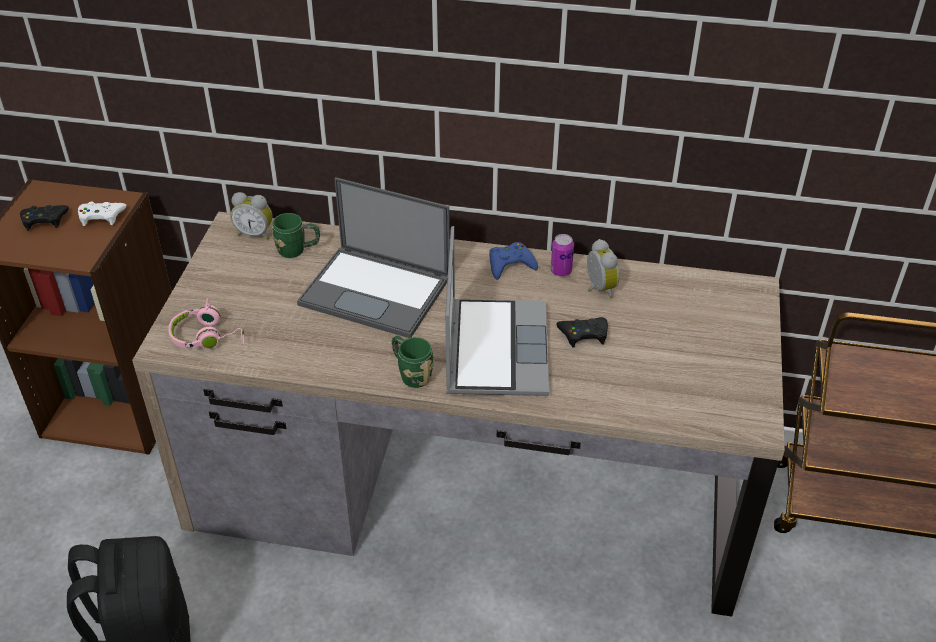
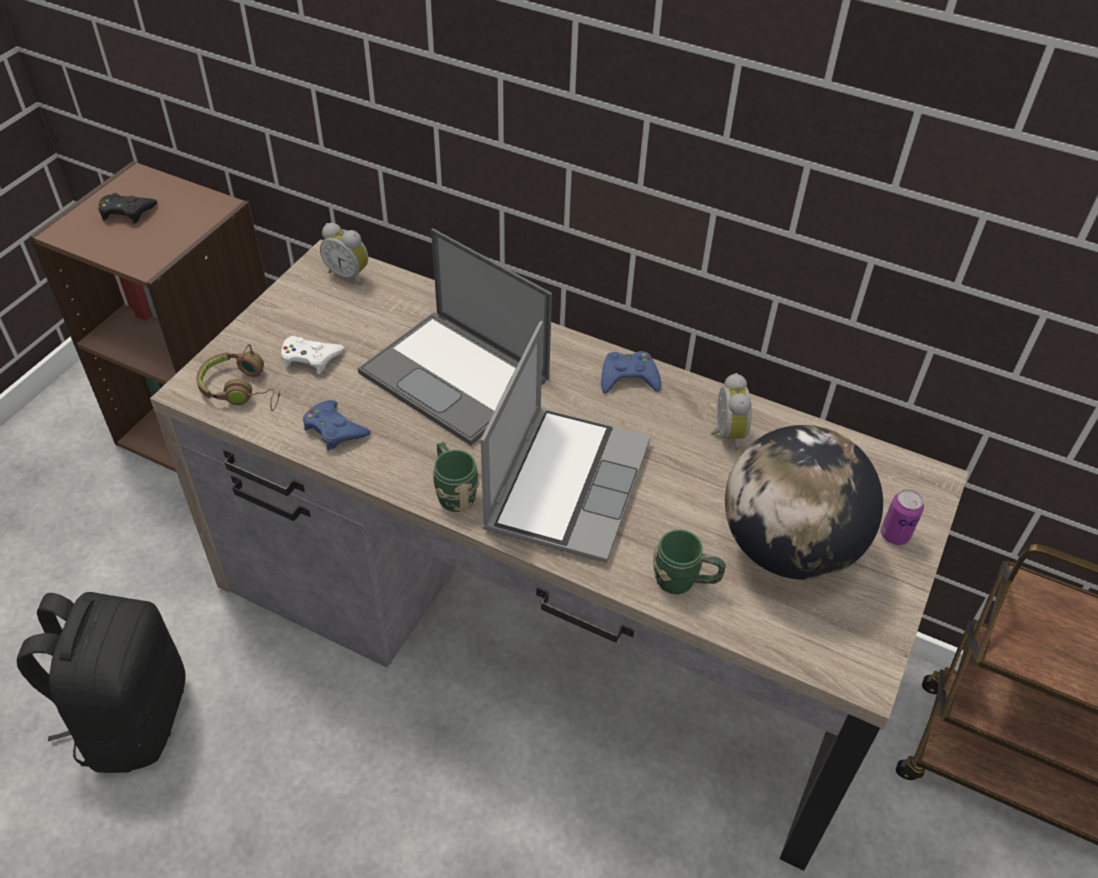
camera: 15 degrees right, 5 degrees up
white game controller [78,201,126,226] -> white game controller moved to [281,336,344,374]
pink headphones [168,298,244,349] -> brown headphones [196,344,280,411]
green mug [271,213,320,258] -> green mug moved to [653,530,726,594]
can [551,234,574,276] -> can moved to [881,489,924,545]
black game controller [556,317,608,347] -> none
none -> blue game controller [303,400,371,451]
none -> globe [725,425,883,580]

